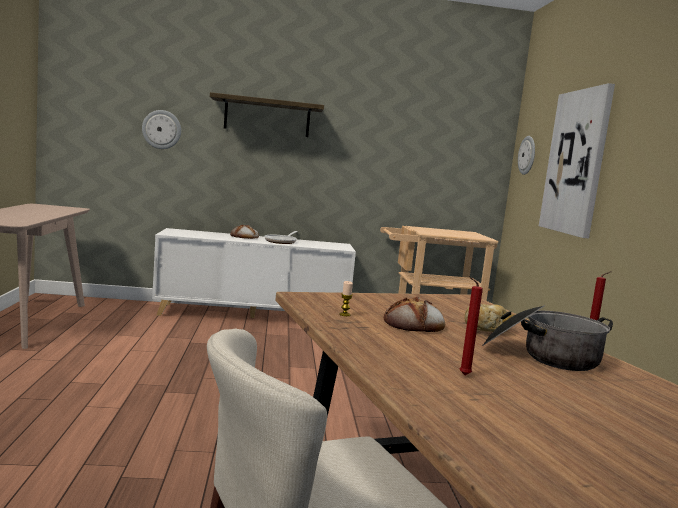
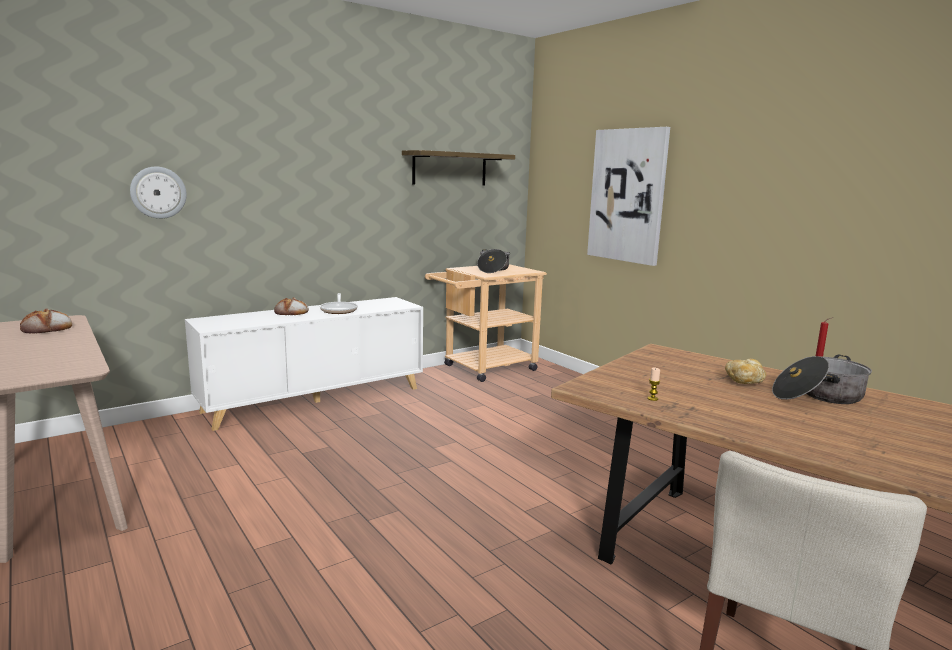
camera: 30 degrees left, 5 degrees up
shelf [210,92,324,137] -> shelf moved to [402,150,515,185]
bread [384,296,445,332] -> bread moved to [20,308,72,333]
red candle [460,277,483,375] -> none
wall clock [518,136,535,175] -> none
none -> cooking pot [477,249,510,273]

